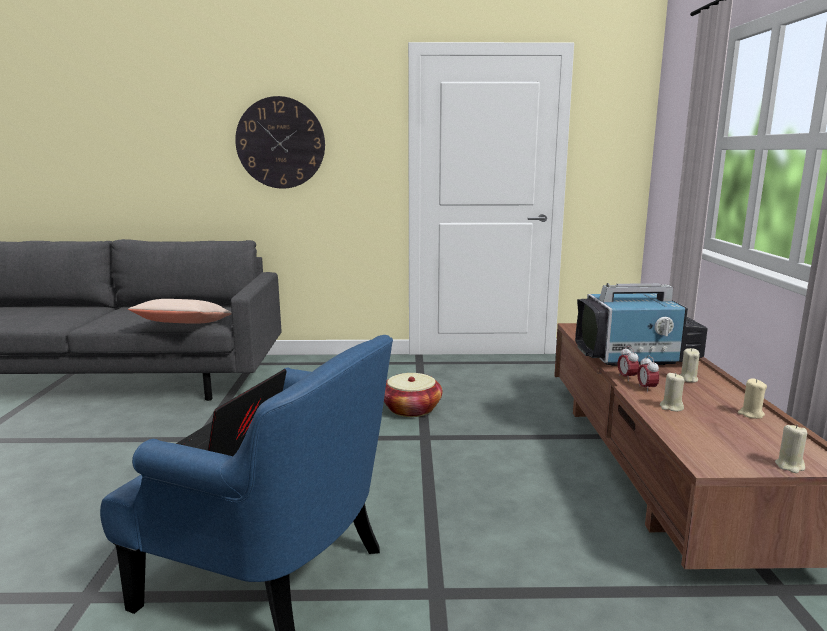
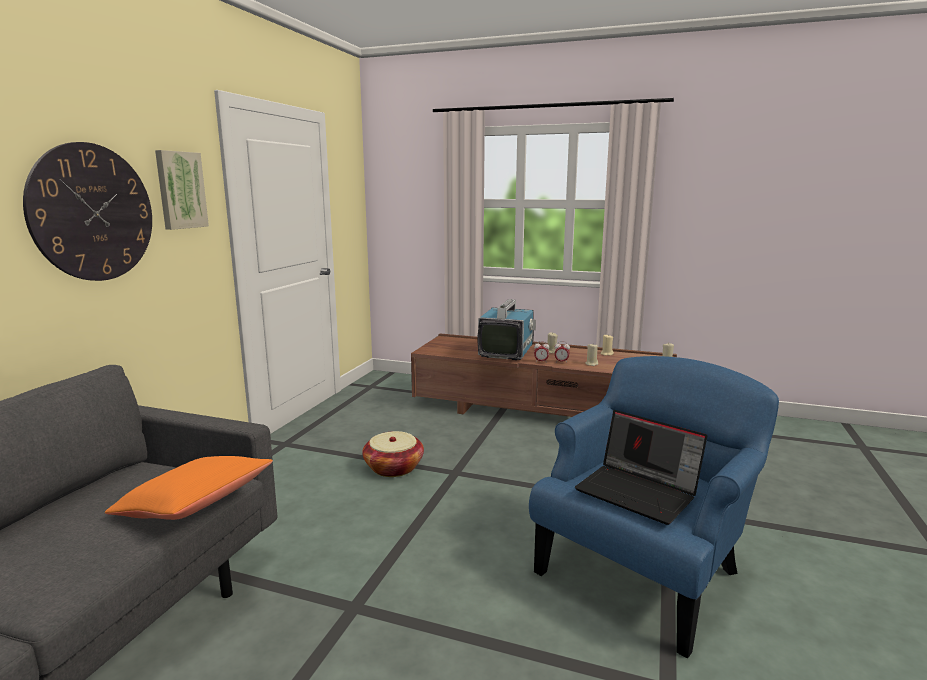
camera: 70 degrees left, 0 degrees up
beige pillow [128,299,232,323] -> orange pillow [105,456,273,520]
none -> picture [155,150,209,230]

